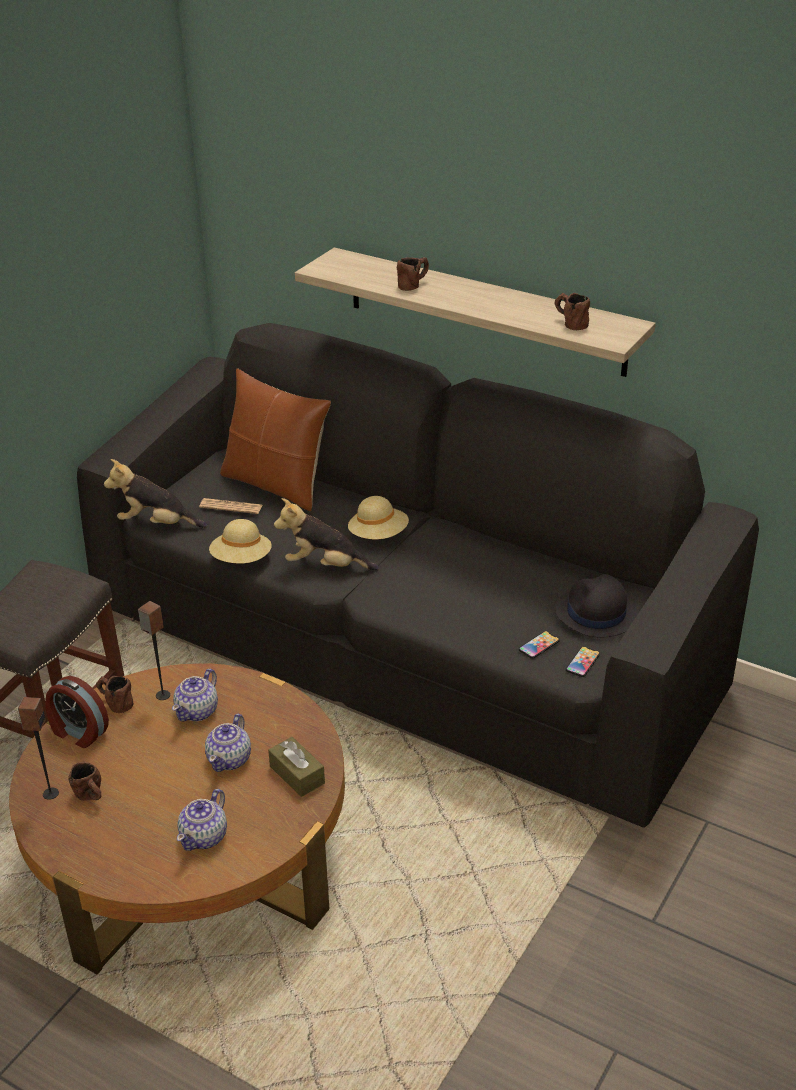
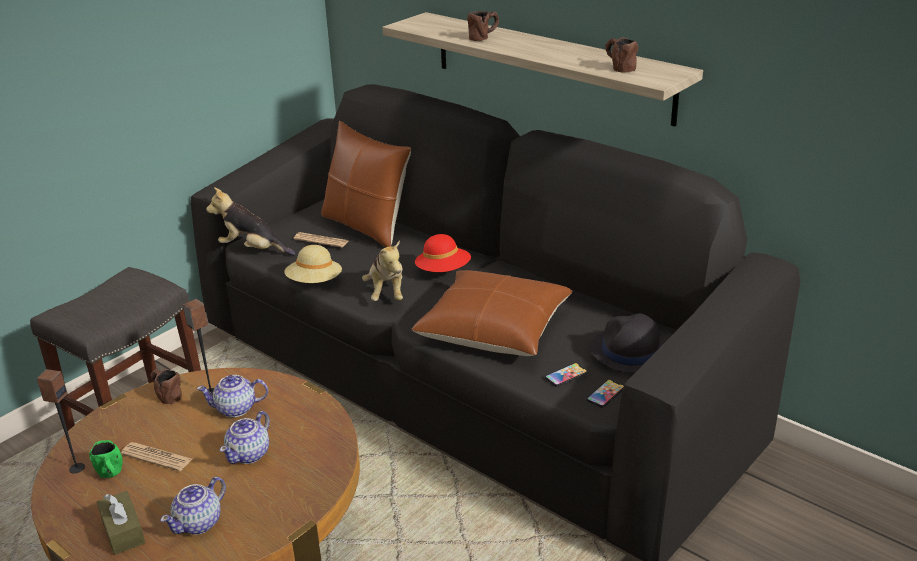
camera: 10 degrees right, 5 degrees down
alarm clock [45,676,109,748] -> none
brown mug [68,762,101,801] -> green mug [89,440,123,478]
teapot [172,669,218,721] -> teapot turned 45 degrees clockwise [197,375,268,417]
brown tissue box [268,737,325,797] -> brown tissue box moved to [97,491,145,555]
plush toy [274,498,379,570] -> plush toy turned 120 degrees counterclockwise [362,240,403,301]
beige hat [348,496,409,539] -> red hat [415,234,471,272]
none -> newspaper [121,442,192,471]
none -> brown pillow [412,270,572,356]

